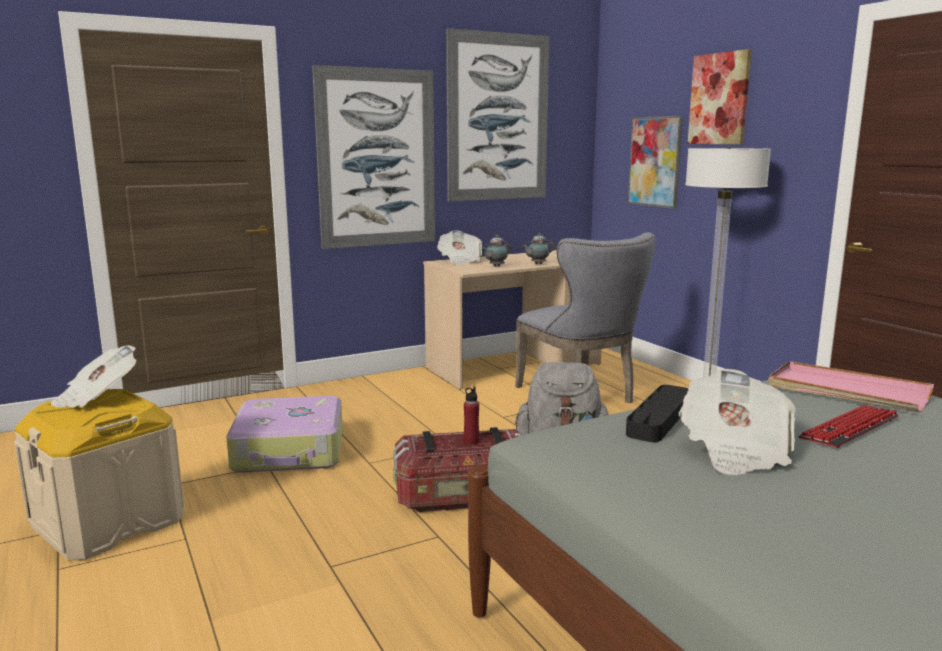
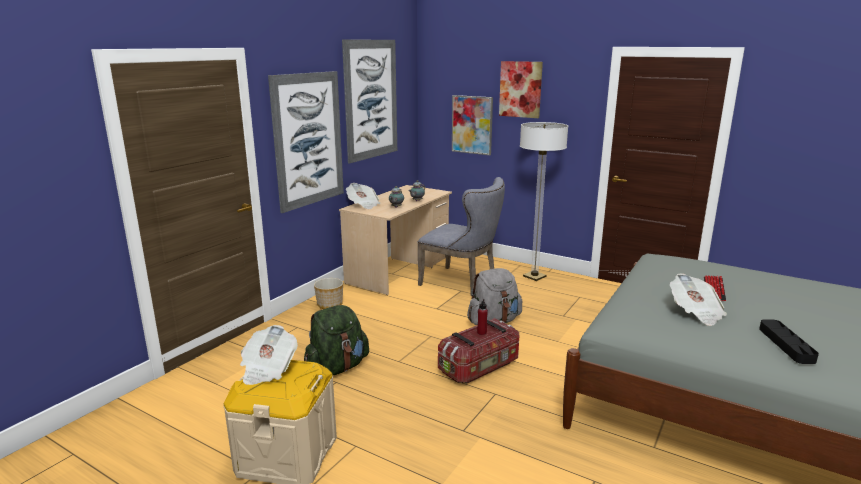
camera: 30 degrees left, 5 degrees up
suitcase [226,396,343,473] -> green backpack [304,305,369,375]
black tray [626,385,689,442] -> black tray moved to [759,319,819,364]
pink tray [768,361,934,413] -> none
none -> planter [314,278,343,309]

